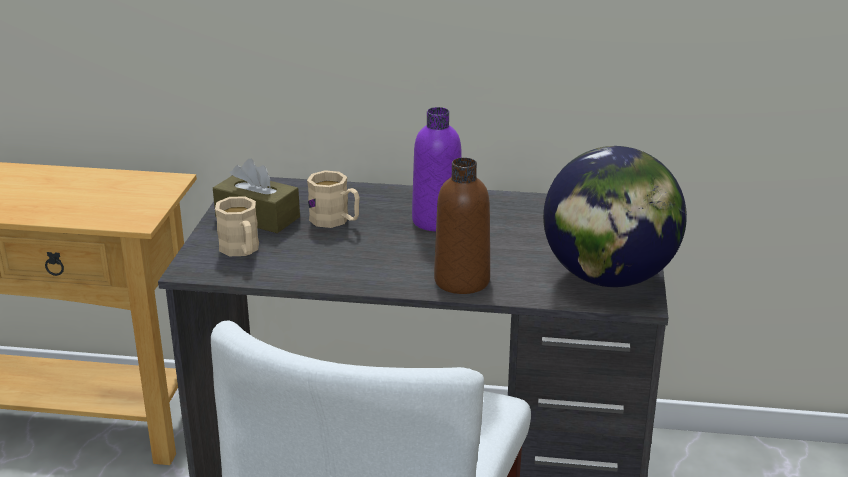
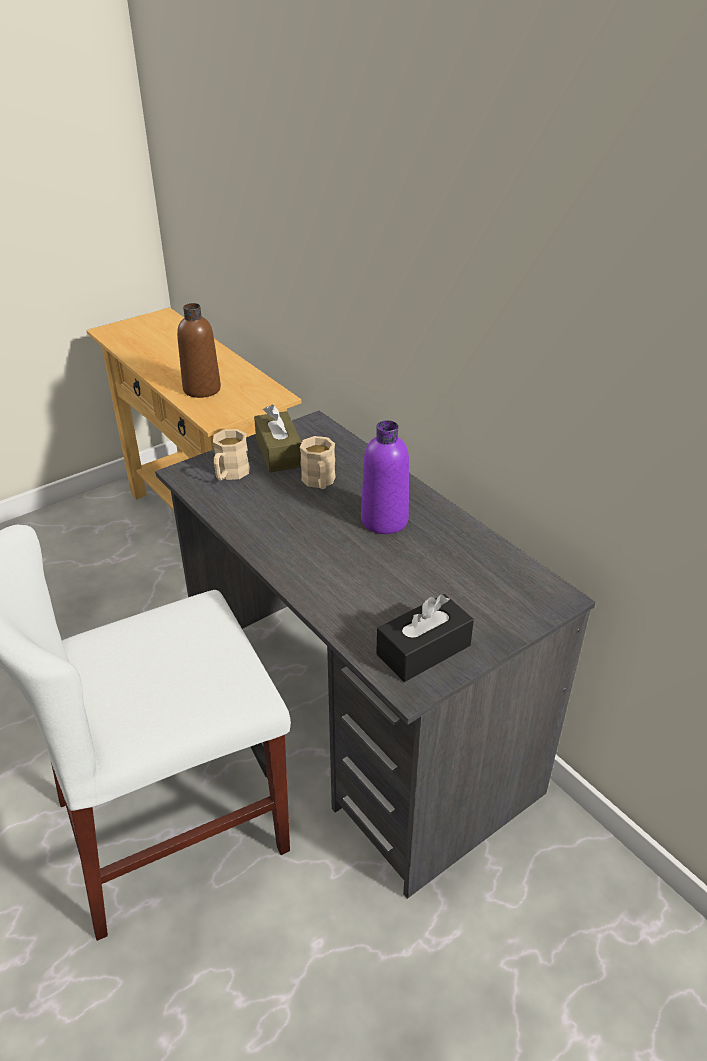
camera: 45 degrees right, 10 degrees up
brown bottle [434,158,490,294] -> brown bottle moved to [177,303,221,398]
globe [543,146,687,287] -> black tissue box [376,594,474,682]

